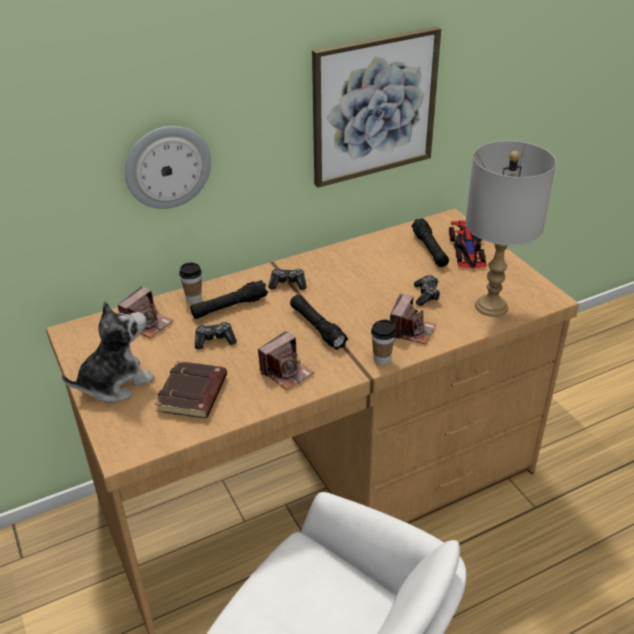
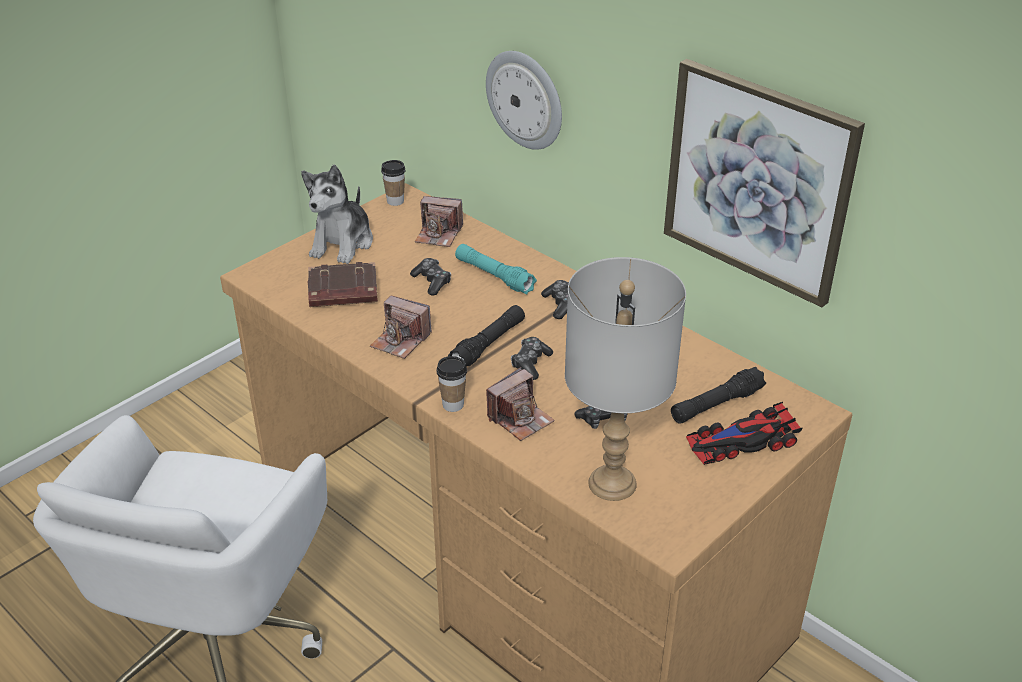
camera: 70 degrees right, 0 degrees up
plush toy [62,301,155,403] -> plush toy turned 75 degrees clockwise [301,165,373,264]
cup [179,262,202,304] -> cup moved to [381,160,405,206]
black flashlight [190,280,268,319] -> turquoise flashlight [455,244,537,294]
camera [390,293,436,345] -> camera turned 45 degrees counterclockwise [486,367,555,441]
none -> game controller [511,337,553,380]

